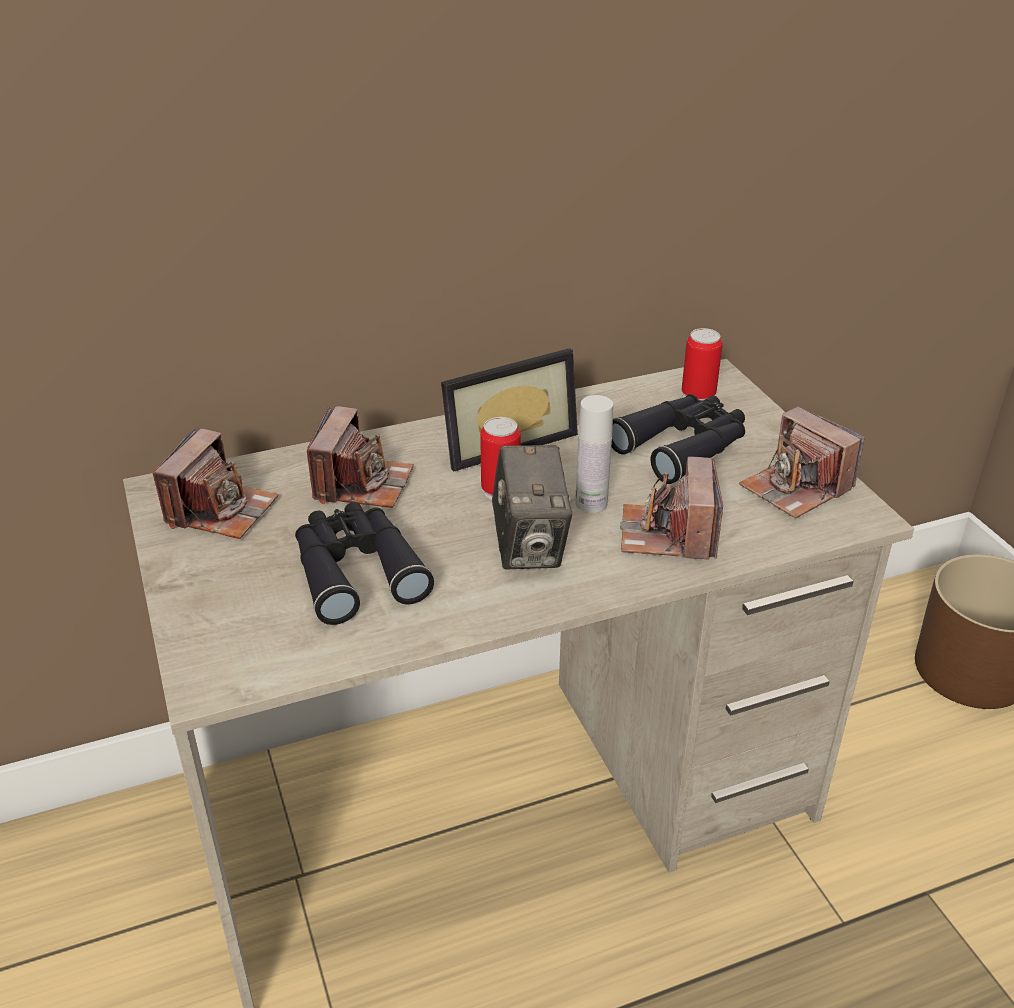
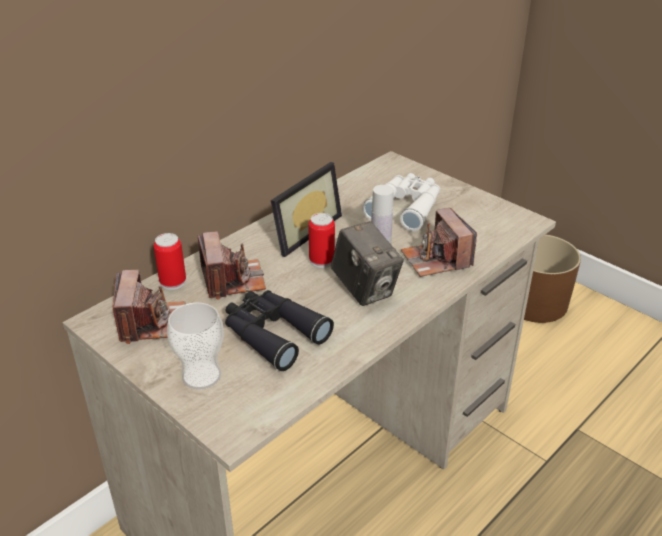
camera: 25 degrees left, 0 degrees up
black binoculars [612,394,745,484] -> white binoculars [362,173,440,231]
can [682,328,723,401] -> can moved to [153,233,186,290]
camera [739,406,864,519] -> none
none -> cup [167,303,224,390]

